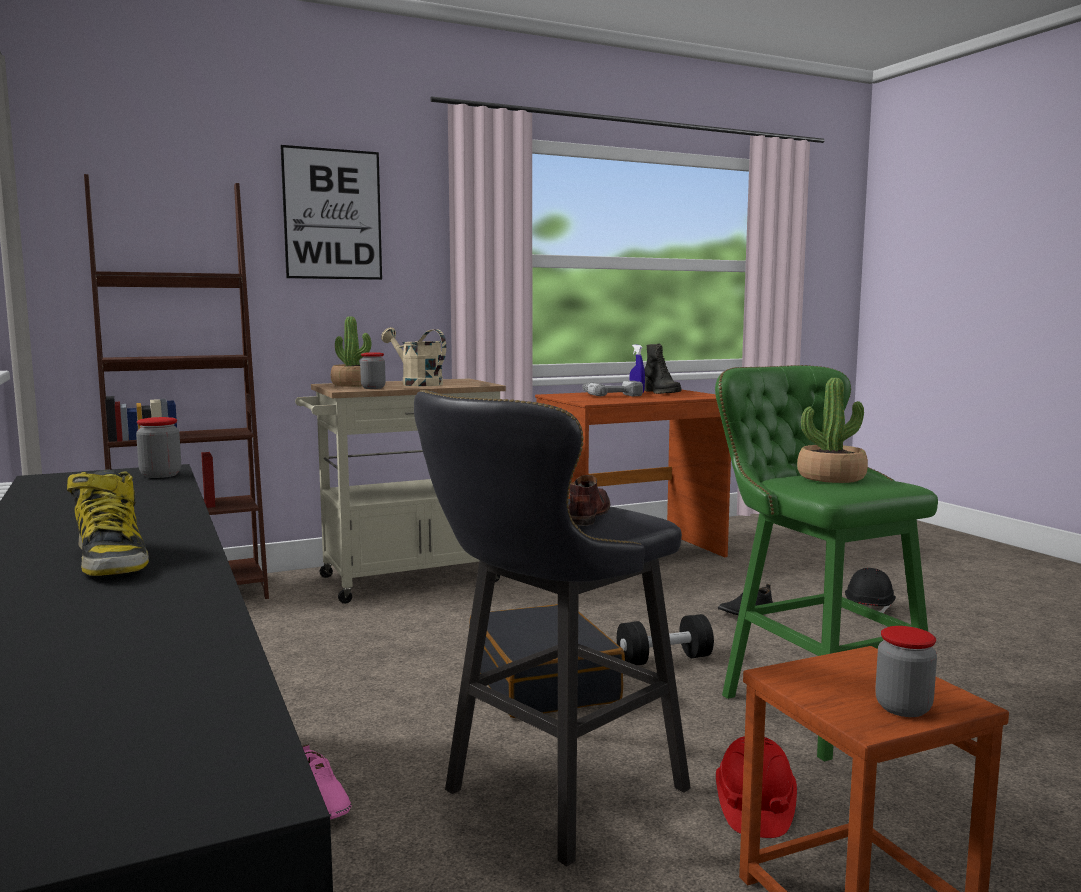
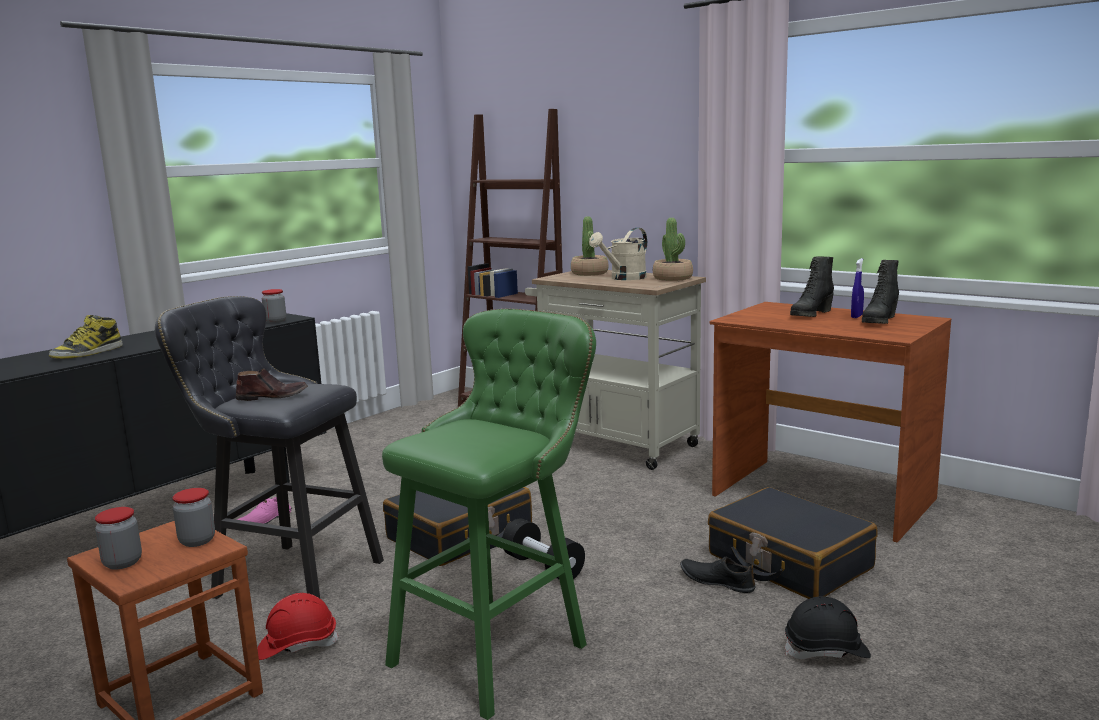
camera: 65 degrees right, 5 degrees up
picture [280,145,382,280] -> none
jar [360,352,386,389] -> jar moved to [173,488,215,547]
beige watering can [381,327,446,386] -> beige watering can turned 150 degrees counterclockwise [589,228,647,280]
power drill [582,381,643,396] -> black boot [790,256,834,317]
potted plant [797,378,868,483] -> potted plant moved to [653,218,693,281]
none -> black suitcase [708,487,877,599]

